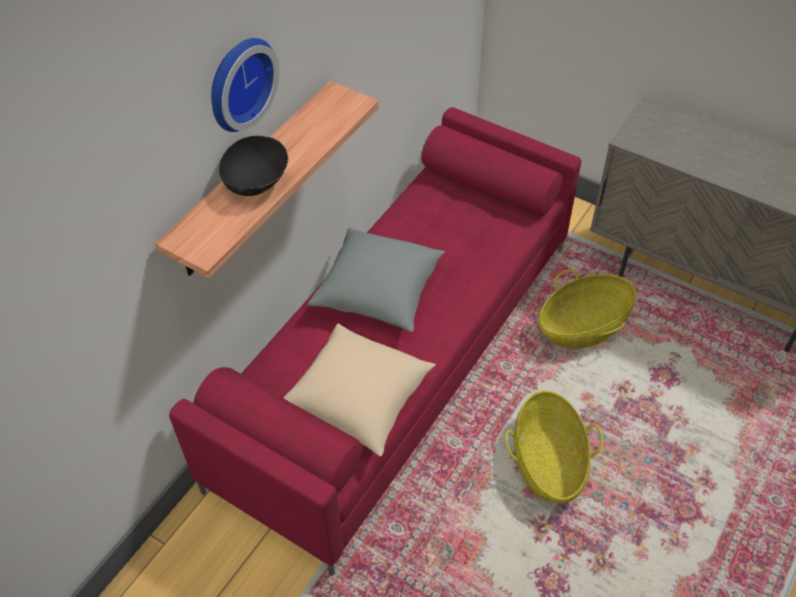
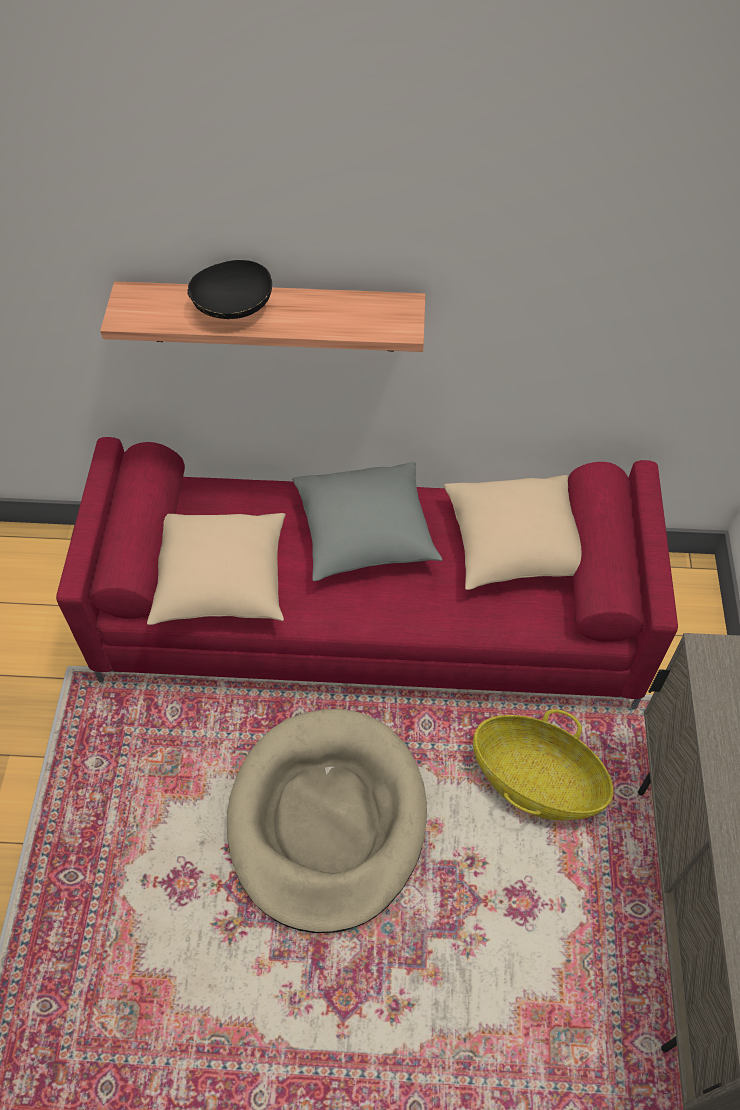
camera: 60 degrees right, 5 degrees up
wall clock [211,38,279,132] -> none
basket [505,391,603,504] -> beige dog bed [227,709,427,933]
none -> beige pillow [444,475,581,590]

